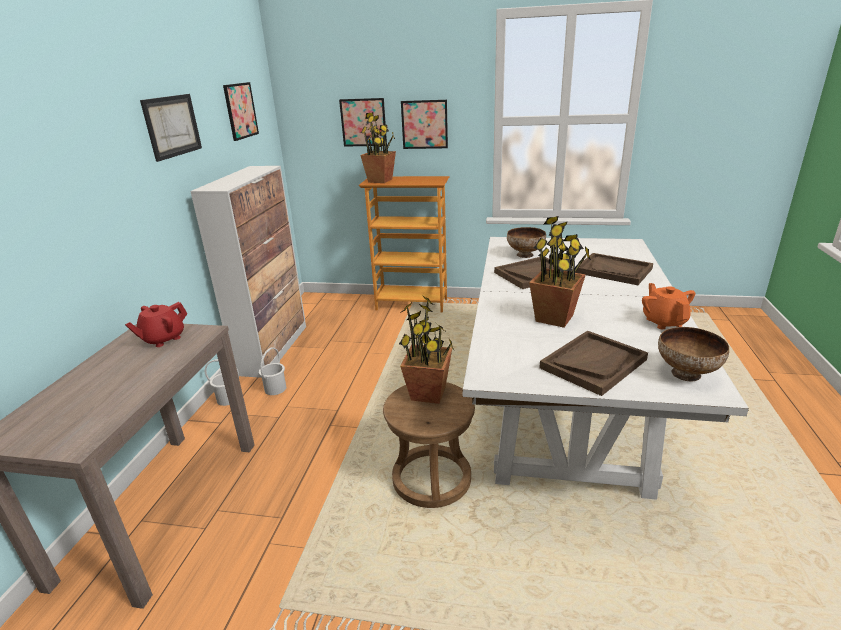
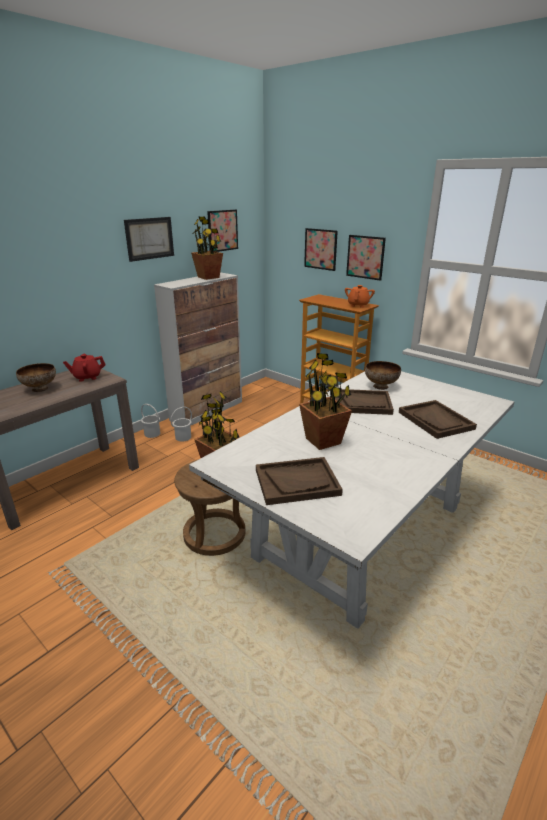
camera: 30 degrees right, 0 degrees up
potted plant [360,112,396,183] -> potted plant moved to [191,217,223,280]
orange teapot [642,283,696,329] -> orange teapot moved to [345,285,375,308]
bowl [658,327,729,381] -> bowl moved to [16,363,56,392]

